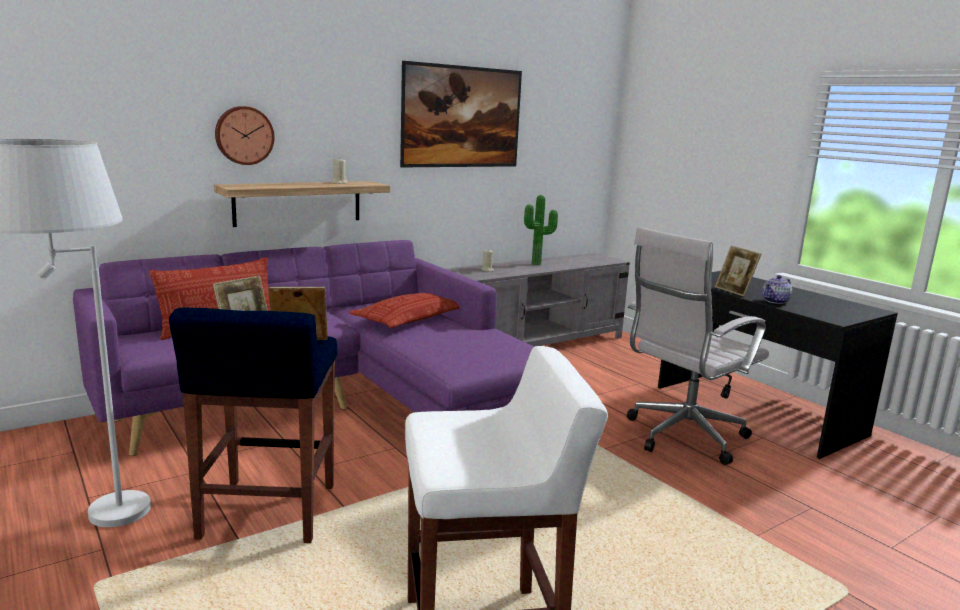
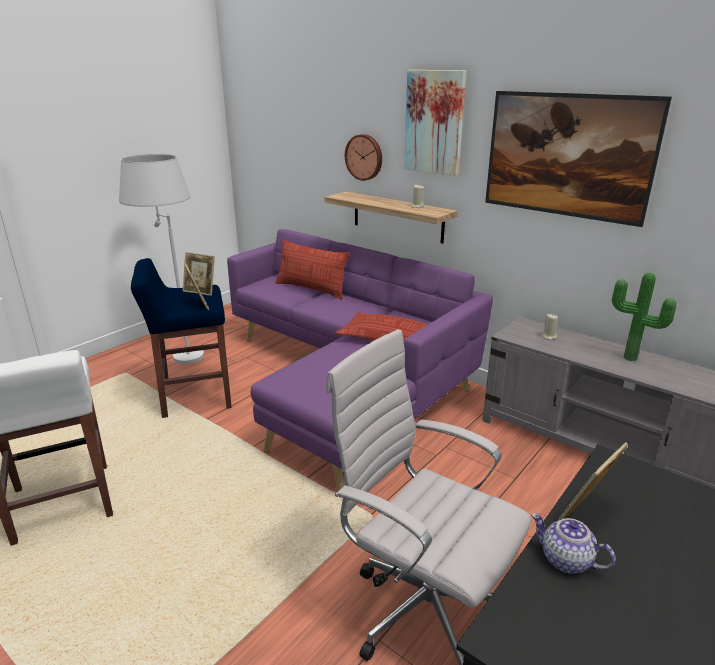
camera: 75 degrees right, 10 degrees up
none -> picture [404,70,466,176]

